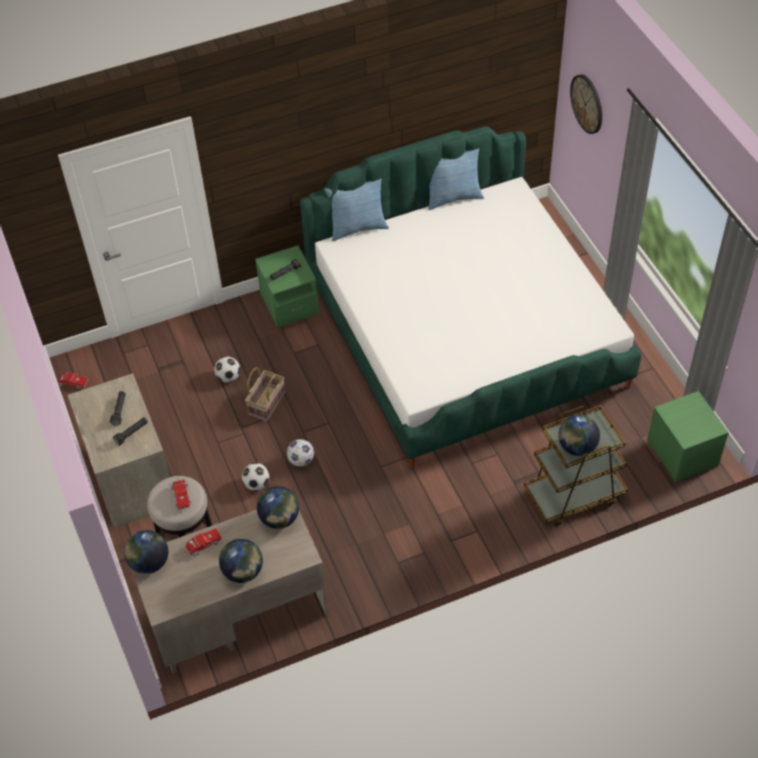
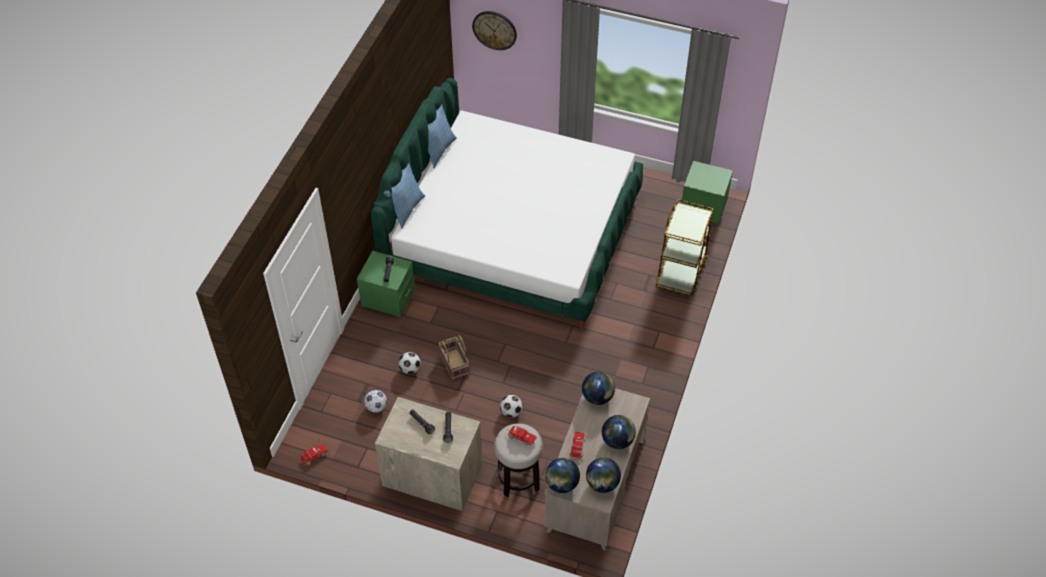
camera: 50 degrees left, 0 degrees up
football [287,439,314,467] -> football moved to [364,390,387,413]
globe [558,415,600,456] -> globe moved to [586,458,621,493]

